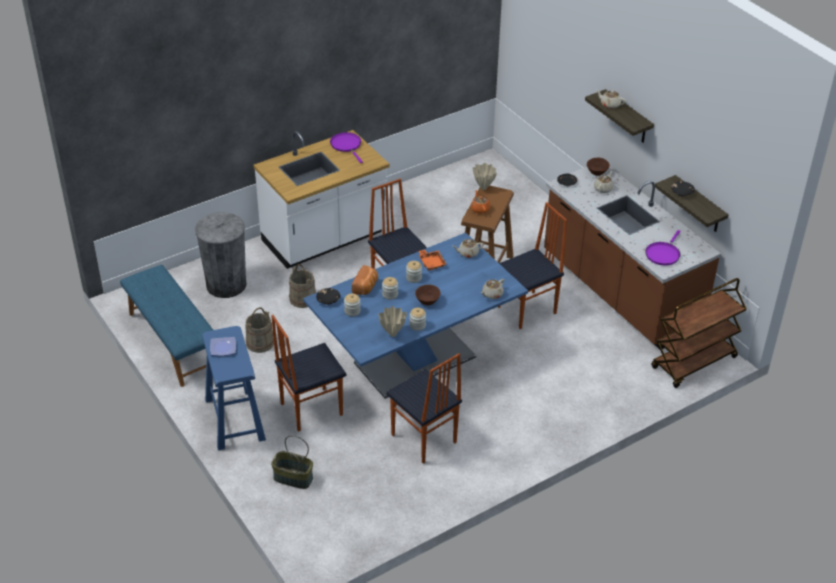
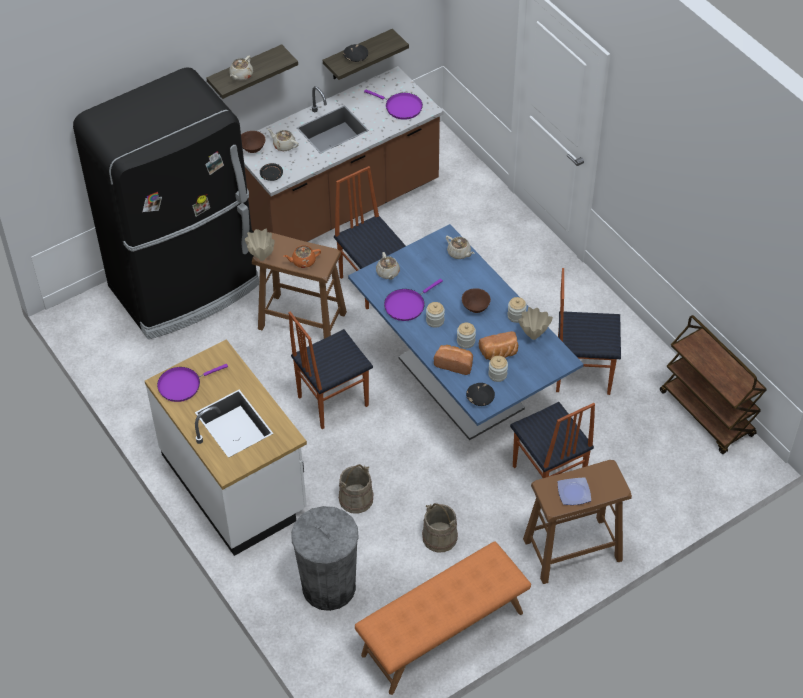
camera: 90 degrees left, 10 degrees up
blue bench [120,265,213,387] -> orange bench [355,541,531,695]
blue stool [202,326,266,450] -> brown stool [523,460,632,584]
basket [271,435,313,489] -> none
chair [386,353,462,464] -> chair turned 135 degrees counterclockwise [556,268,621,395]
orange tray [419,250,446,271] -> purple frying pan [384,279,443,321]
brown cart [651,278,747,388] -> brown cart moved to [660,315,767,454]
none -> black fridge [73,67,259,339]
none -> bread [479,331,518,360]

